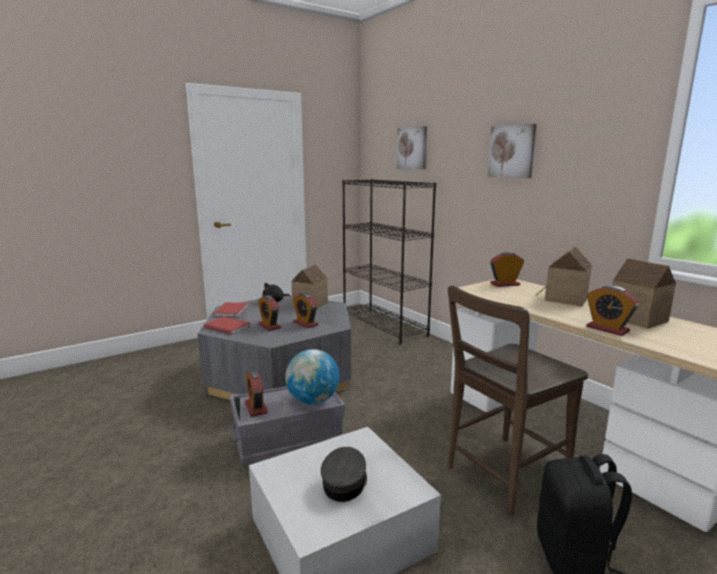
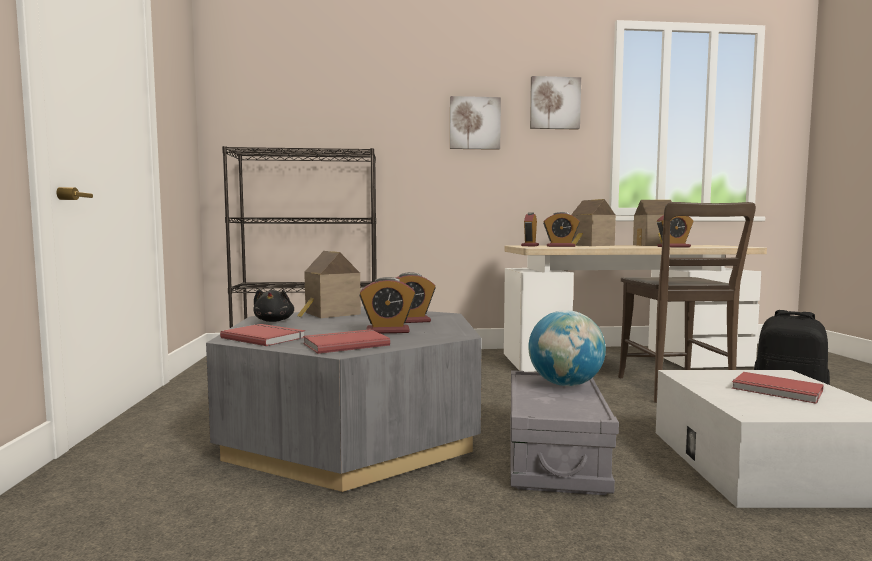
camera: 60 degrees left, 10 degrees down
alarm clock [245,369,268,417] -> alarm clock moved to [543,212,580,247]
grey cap [321,447,367,502] -> red book [732,372,823,404]
picture [397,126,427,169] -> picture moved to [530,76,581,130]

